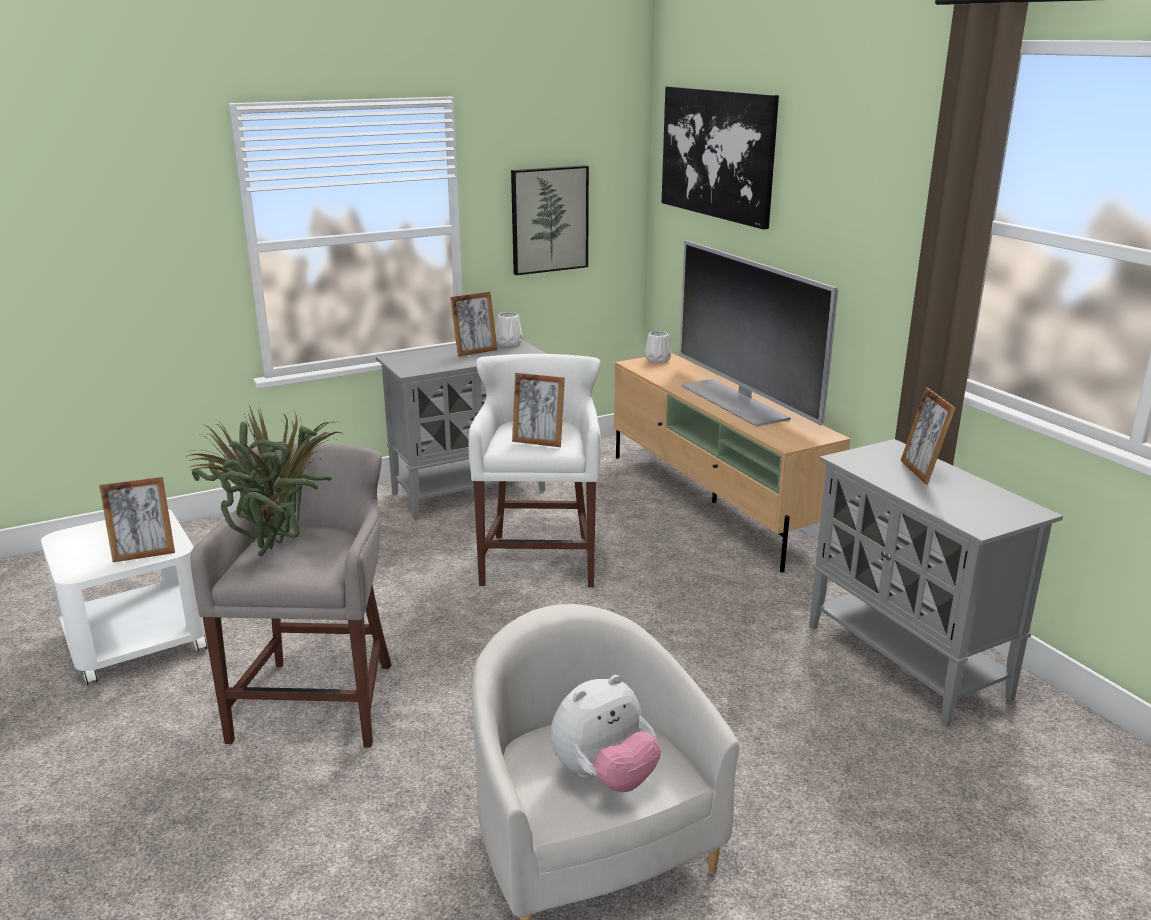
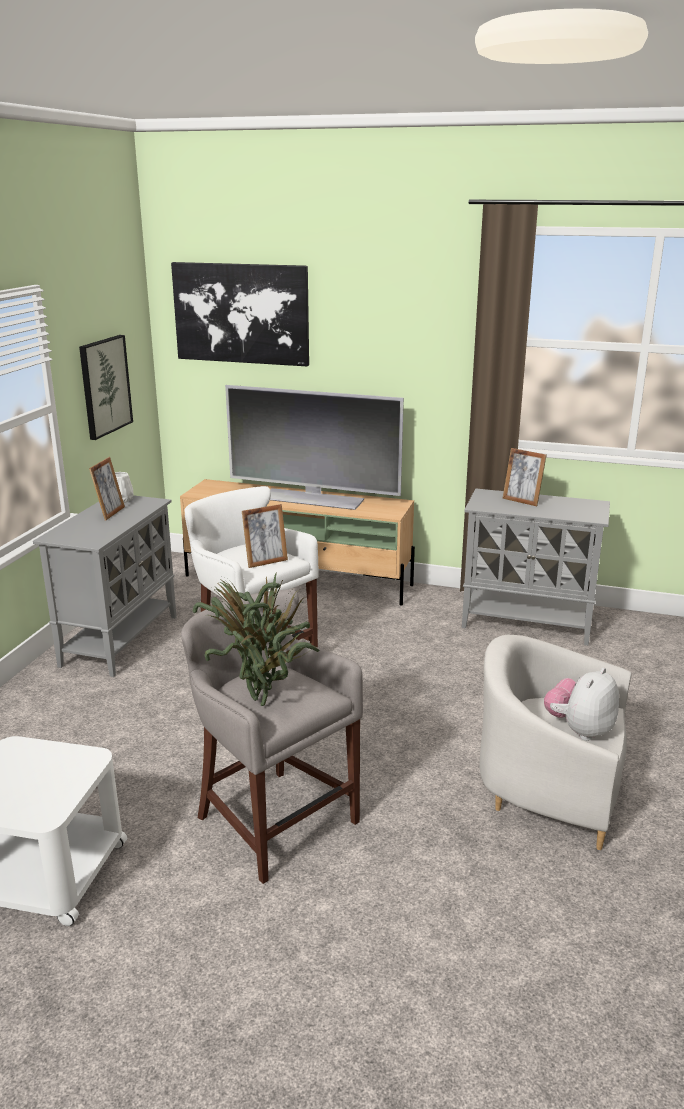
camera: 45 degrees left, 0 degrees up
picture frame [99,477,175,562] -> none
plush toy [551,675,661,792] -> plush toy turned 150 degrees counterclockwise [544,668,619,741]
white vase [645,331,671,364] -> none

